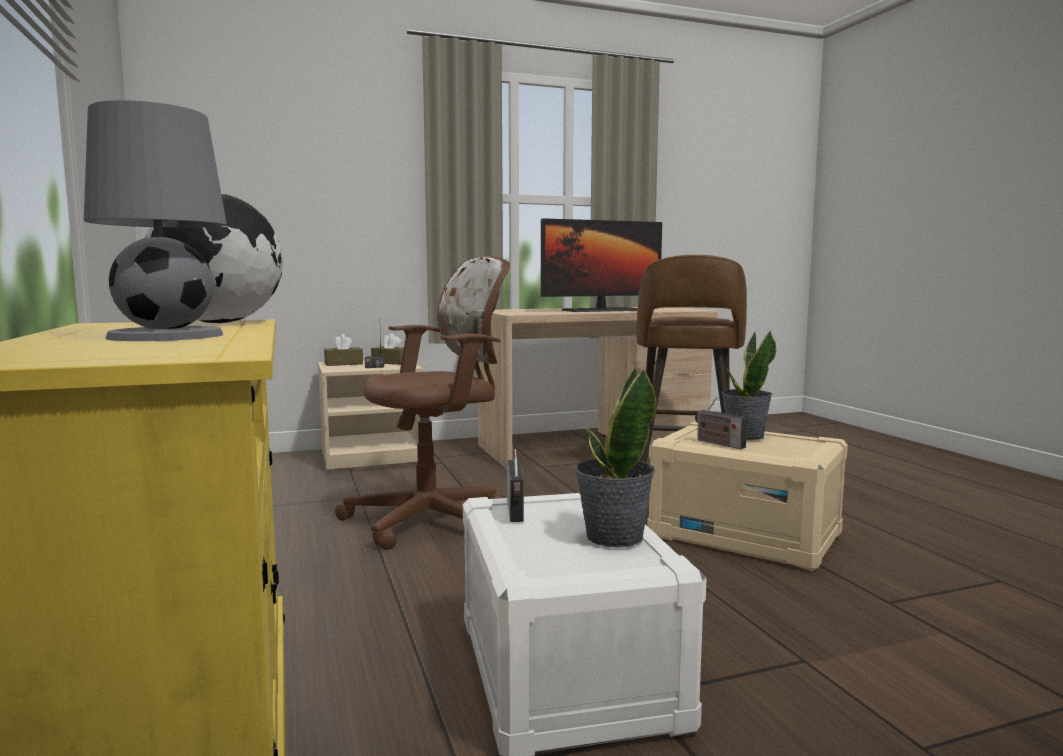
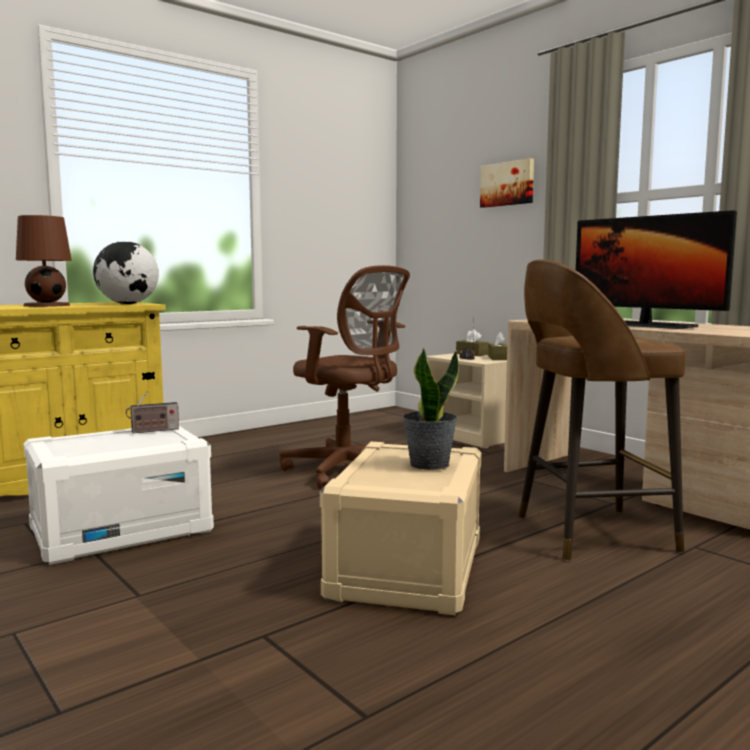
camera: 70 degrees right, 0 degrees up
grey table lamp [84,100,227,341] -> brown table lamp [16,215,72,307]
potted plant [575,368,657,548] -> none
radio [695,397,747,449] -> none
none -> picture [480,158,534,208]

